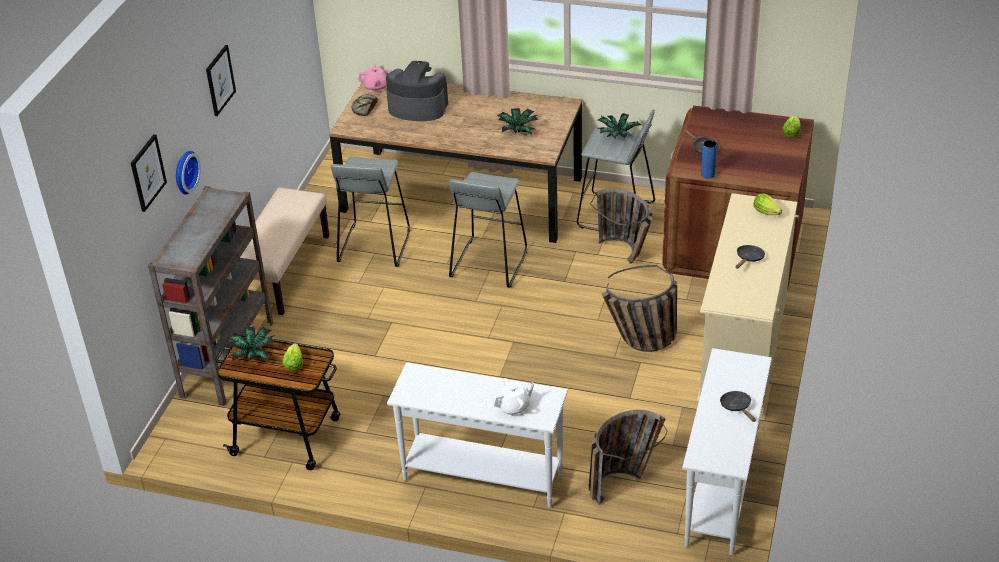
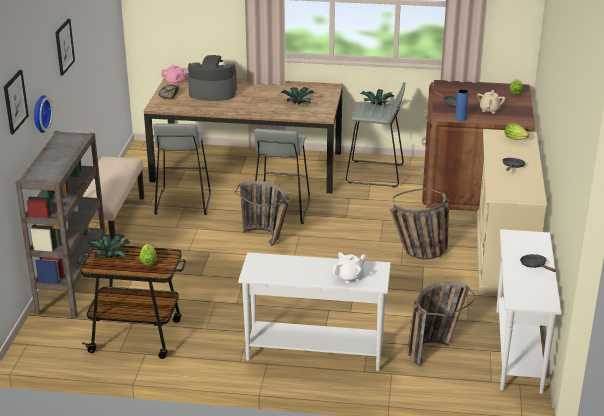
camera: 10 degrees left, 10 degrees down
basket [590,188,653,264] -> basket moved to [235,181,289,246]
none -> beige teapot [477,90,505,113]

